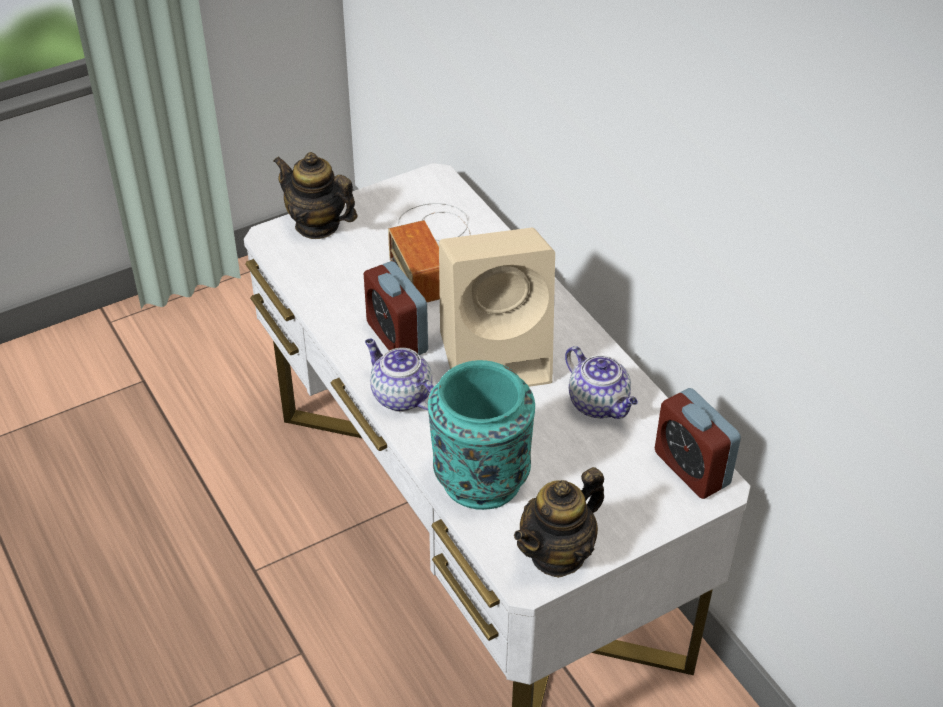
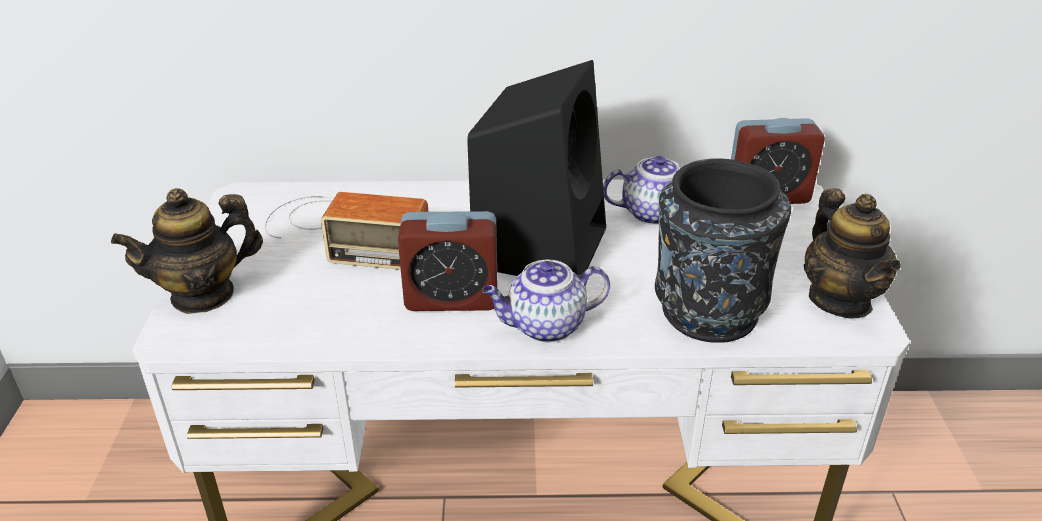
camera: 60 degrees left, 10 degrees down
turquoise vase [428,360,535,510] -> black vase [655,158,791,343]
beige speaker [439,228,555,387] -> black speaker [467,60,606,276]

